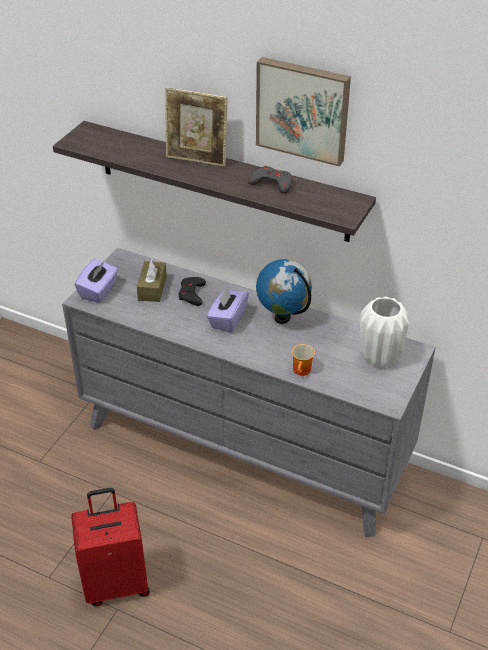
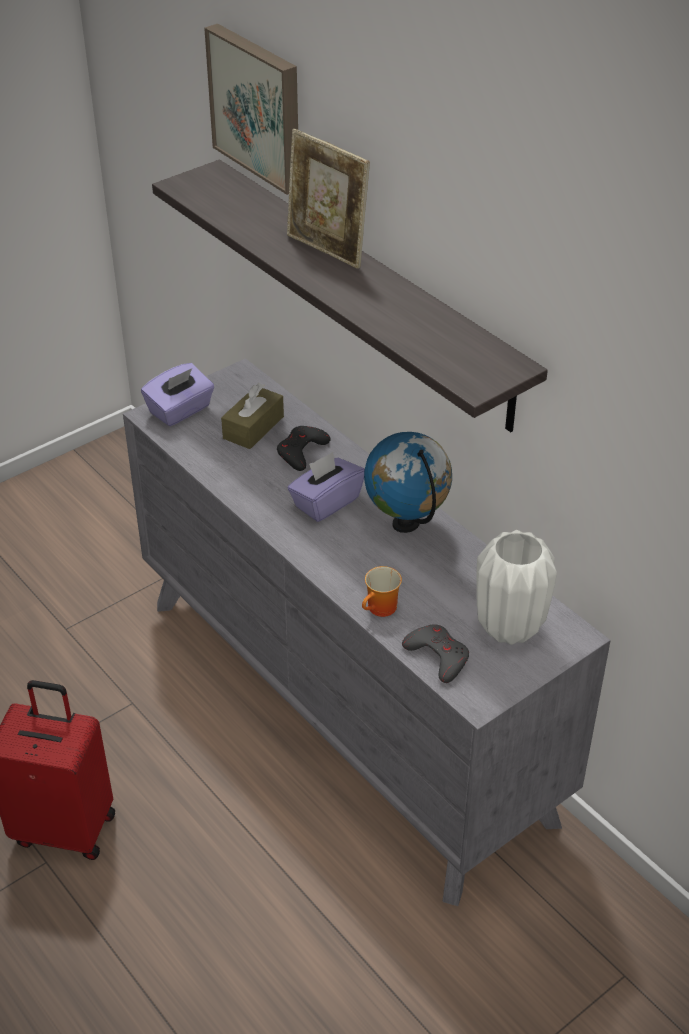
camera: 25 degrees right, 0 degrees up
grey game controller [248,166,292,194] -> grey game controller moved to [402,624,469,683]
picture [256,57,351,167] -> picture moved to [204,24,298,195]

